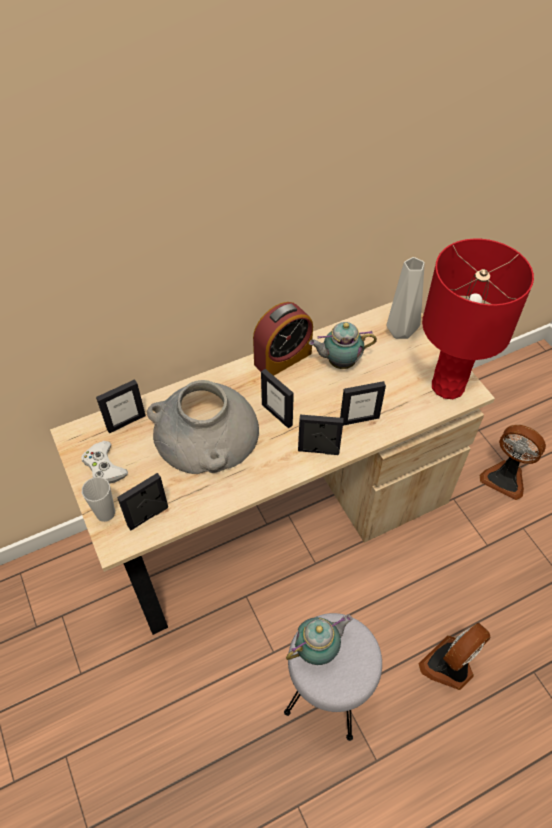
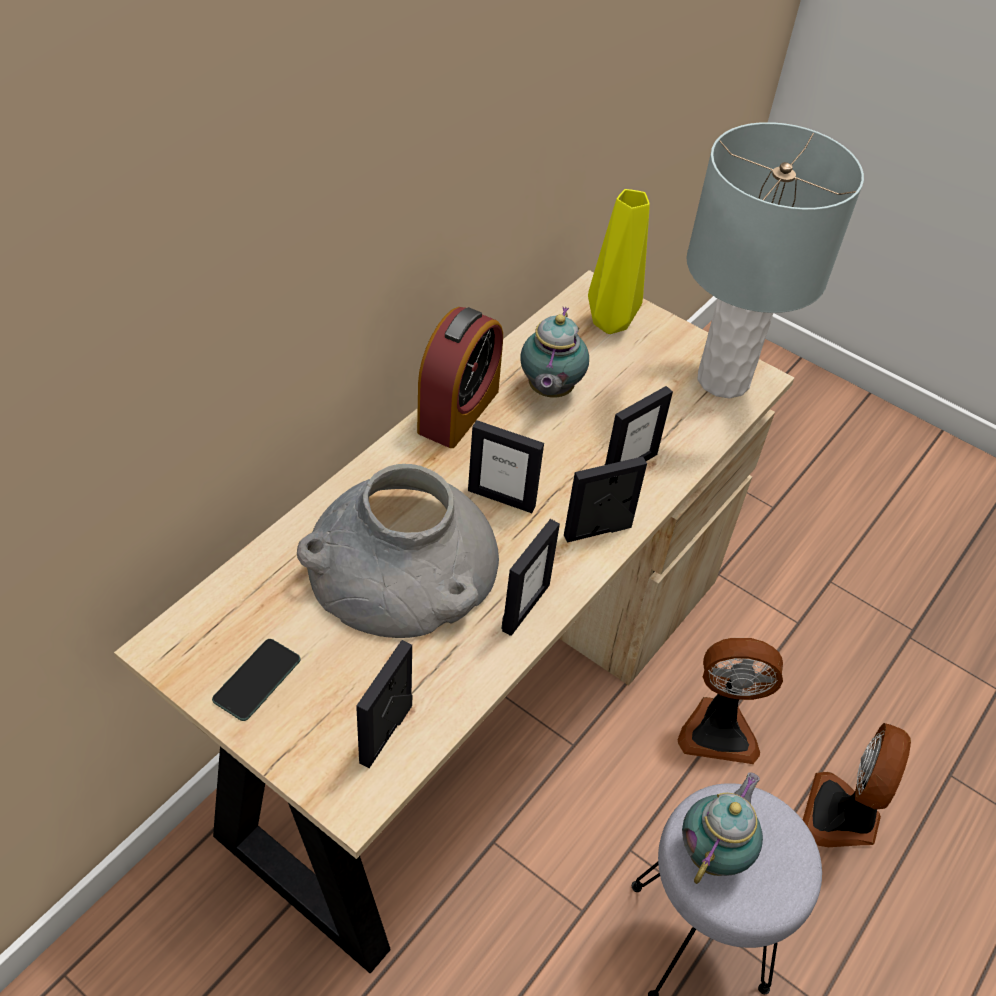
camera: 30 degrees left, 5 degrees down
white game controller [81,441,128,484] -> phone [212,639,301,721]
cup [82,477,115,522] -> none
picture frame [96,379,146,433] -> picture frame moved to [501,519,560,636]
teapot [309,322,377,369] -> teapot turned 45 degrees counterclockwise [520,307,589,398]
grey vase [386,257,425,339] -> yellow vase [588,189,650,334]
red table lamp [422,239,534,399] -> grey table lamp [686,122,864,399]
fan [479,425,546,500] -> fan moved to [678,638,783,764]

